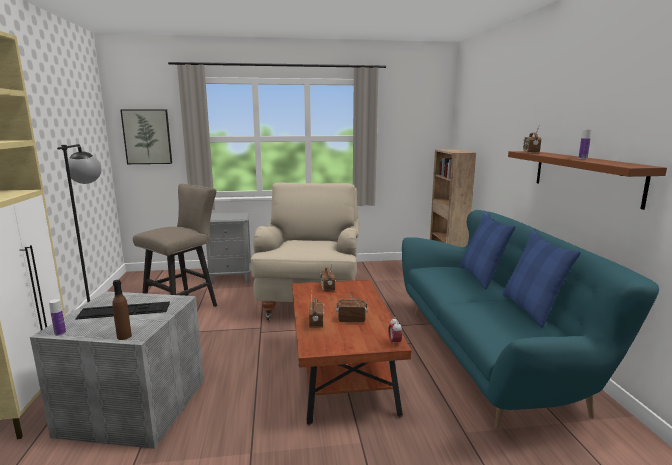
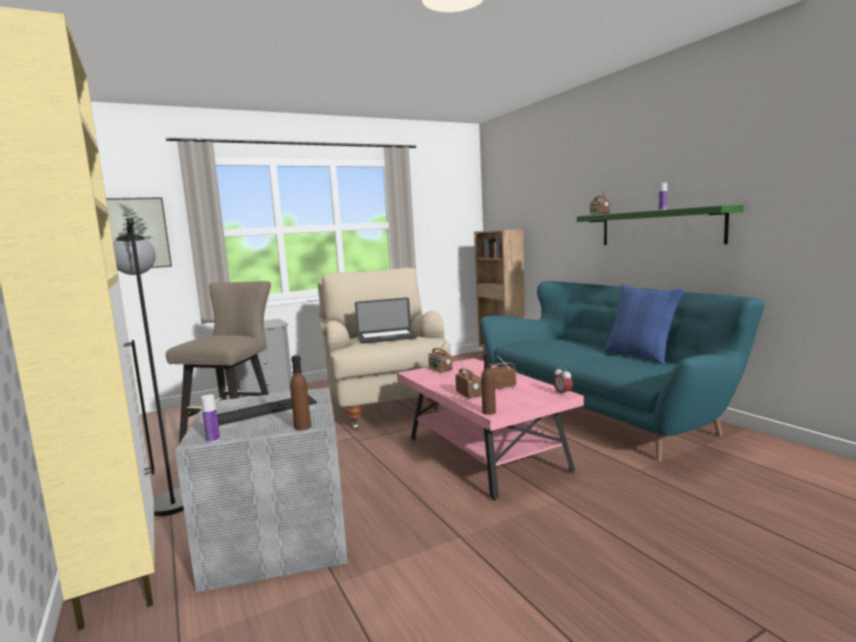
camera: 20 degrees left, 5 degrees down
brown coffee table [292,279,412,425] -> pink coffee table [397,358,584,501]
blue pillow [460,212,515,289] -> none
brown shelf [508,151,667,210] -> green shelf [577,205,744,245]
none -> laptop [355,298,417,343]
none -> brown bottle [481,353,496,415]

